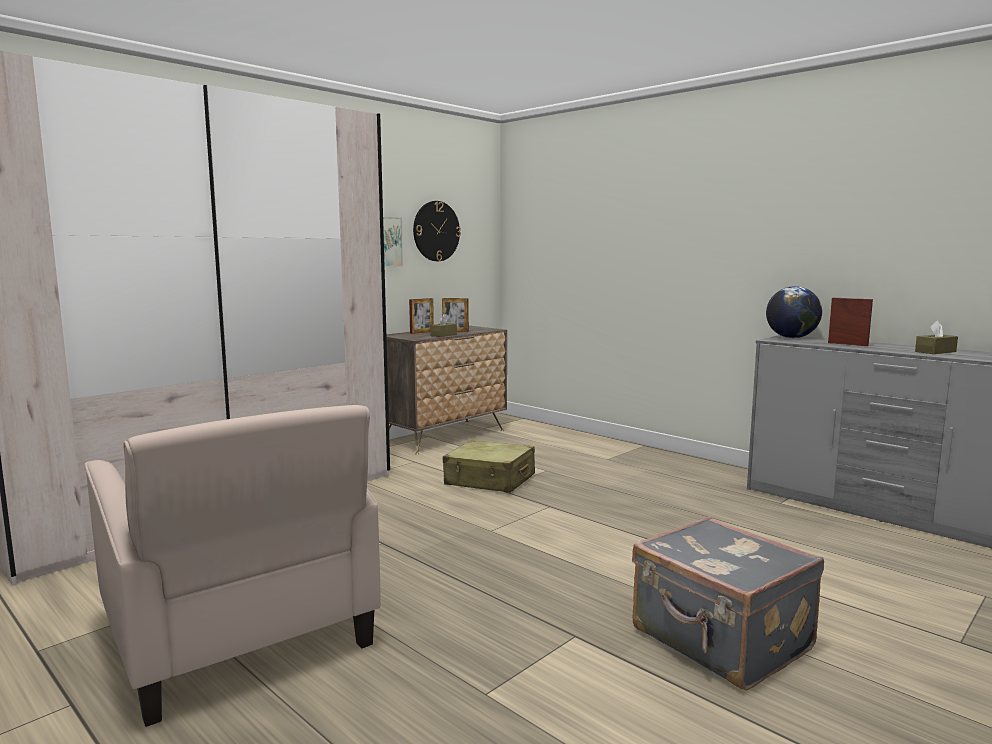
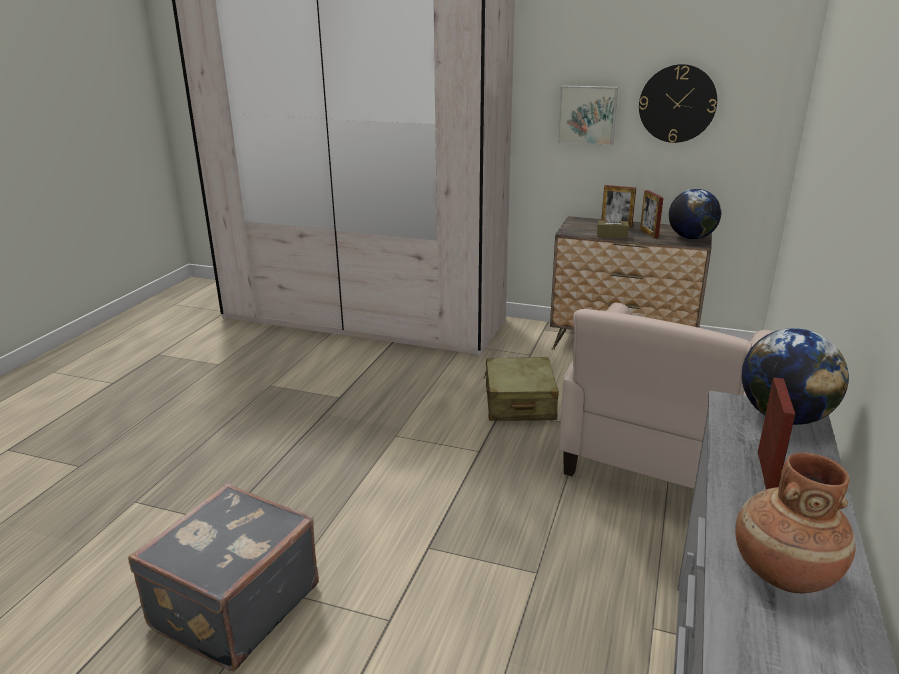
camera: 65 degrees right, 15 degrees up
beige armchair [84,405,381,727] -> beige armchair moved to [559,302,774,489]
brown tissue box [915,321,958,354] -> brown vase [735,453,856,593]
none -> globe [669,189,721,239]

